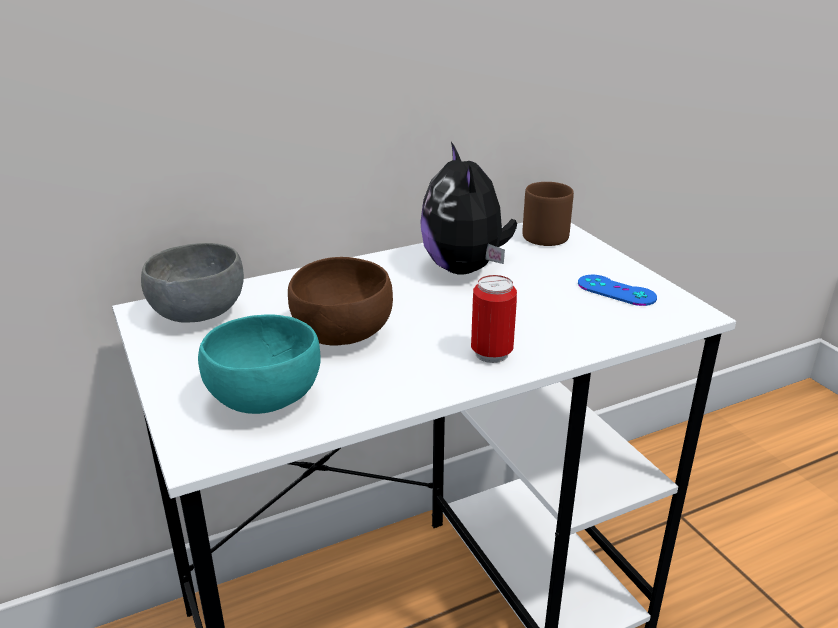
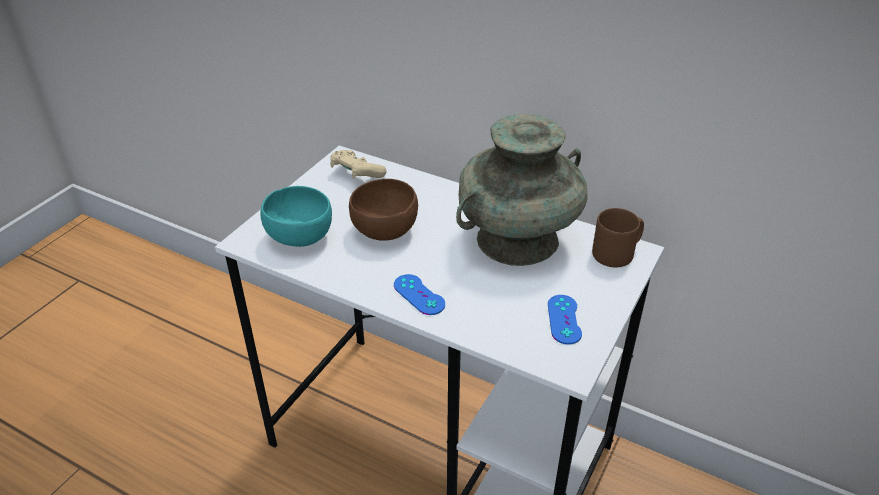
camera: 55 degrees right, 10 degrees up
grey bowl [141,243,244,323] -> beige game controller [330,150,386,179]
plush toy [420,142,517,275] -> turquoise vase [456,114,587,266]
can [471,275,517,363] -> blue game controller [394,274,445,315]

